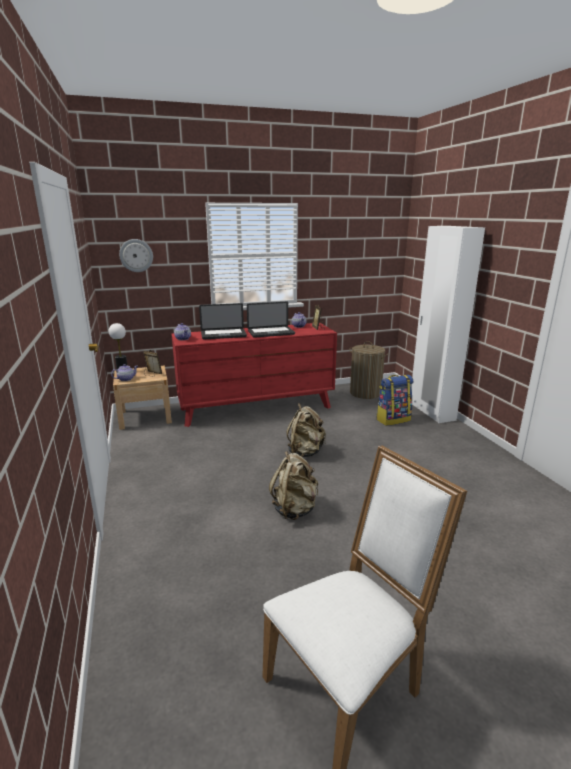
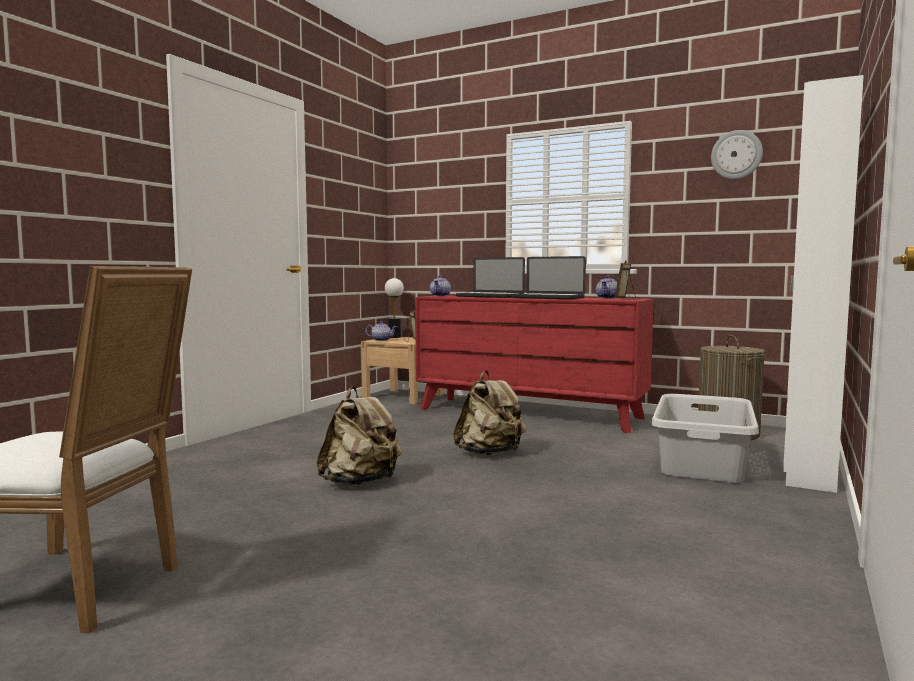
camera: 45 degrees right, 15 degrees down
wall clock [119,239,153,272] -> wall clock moved to [711,130,763,179]
backpack [376,375,413,426] -> grey laundry basket [651,394,759,483]

